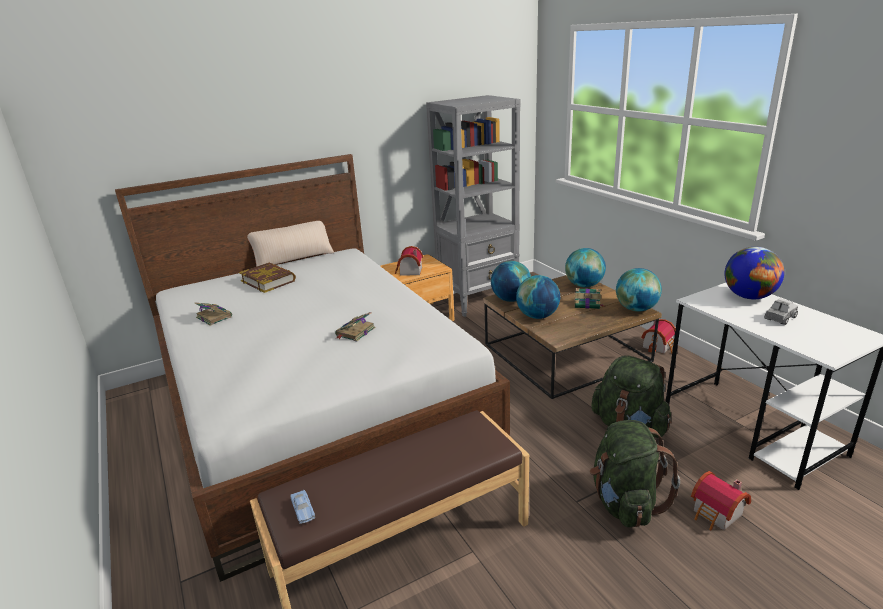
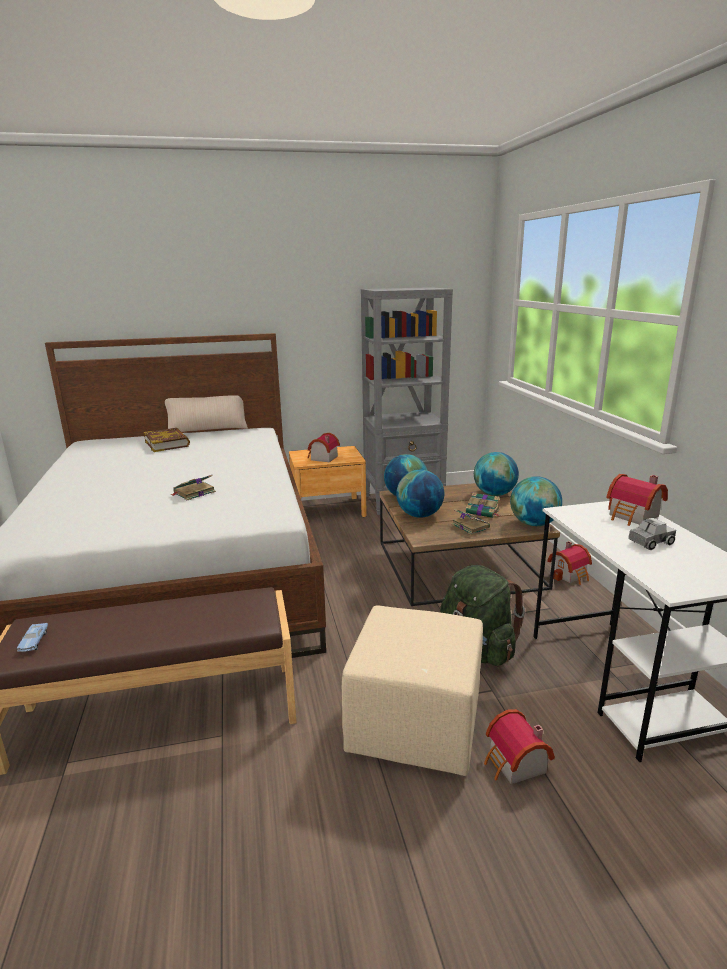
camera: 15 degrees right, 5 degrees down
book [194,303,232,326] -> book moved to [452,509,490,535]
green backpack [590,420,680,527] -> beige ottoman [342,605,483,776]
globe [725,247,784,299] -> toy house [606,474,668,526]

